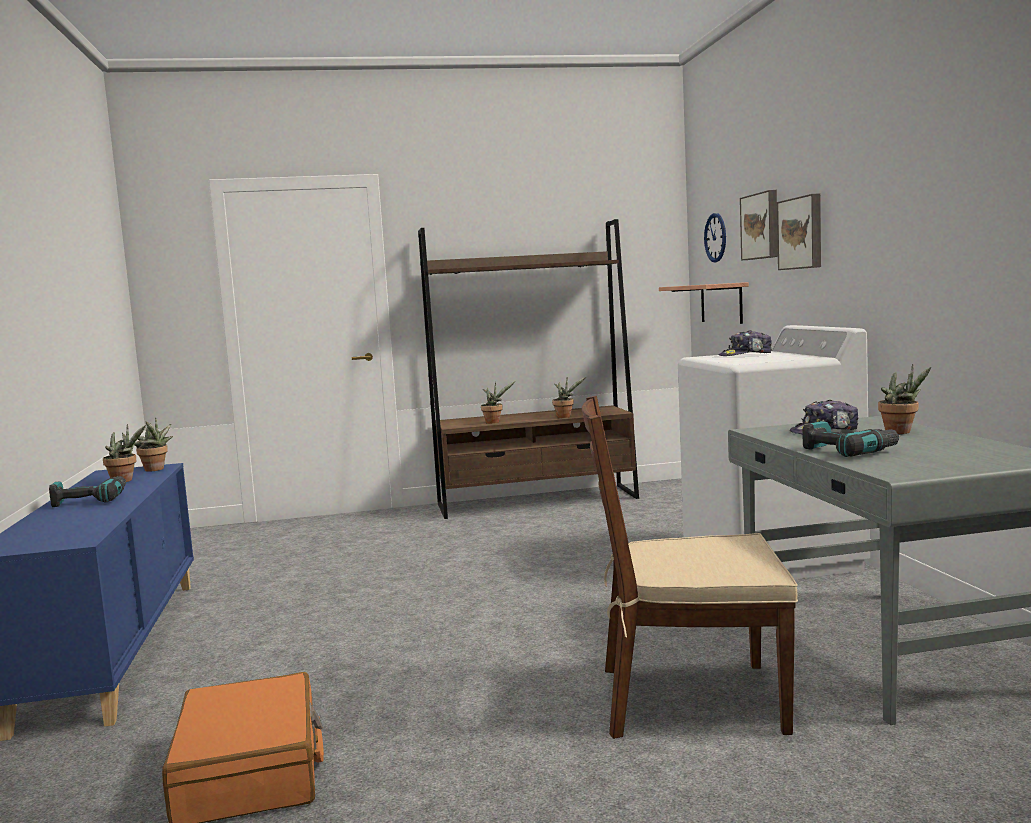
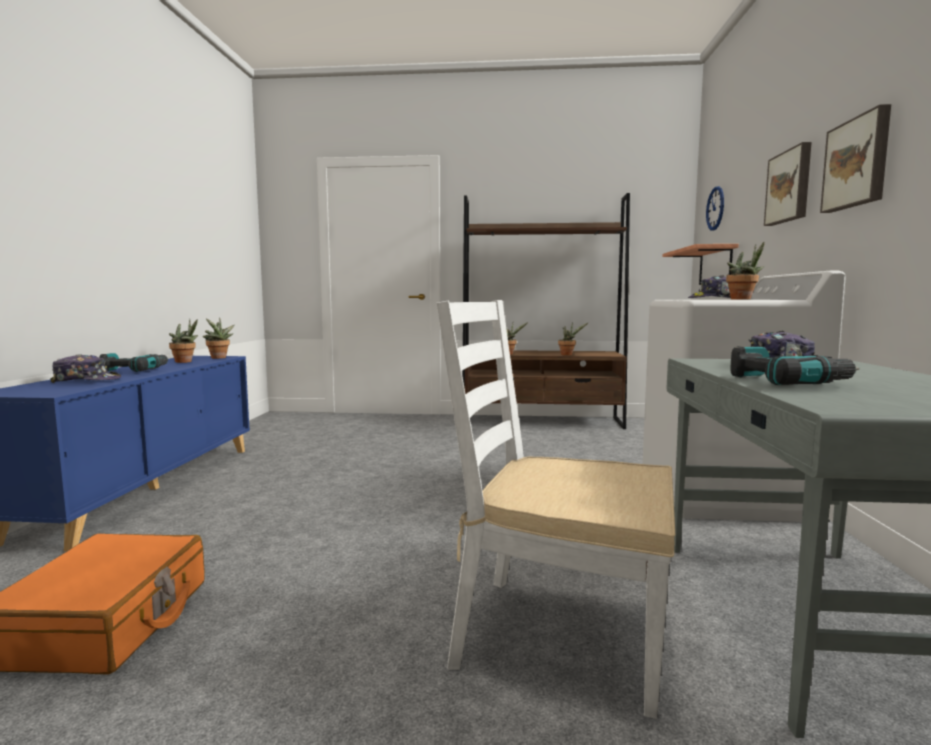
camera: 15 degrees right, 0 degrees up
brown chair [581,396,798,739] -> white chair [436,300,675,719]
picture [740,190,778,260] -> picture moved to [820,104,891,213]
potted plant [878,364,931,434] -> potted plant moved to [726,242,764,299]
none -> cap [50,354,121,383]

